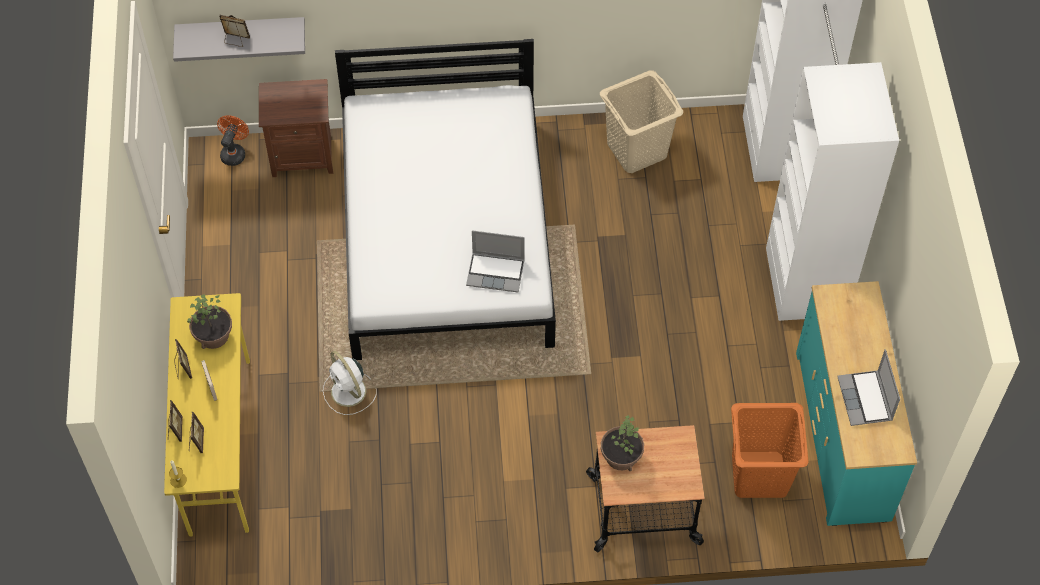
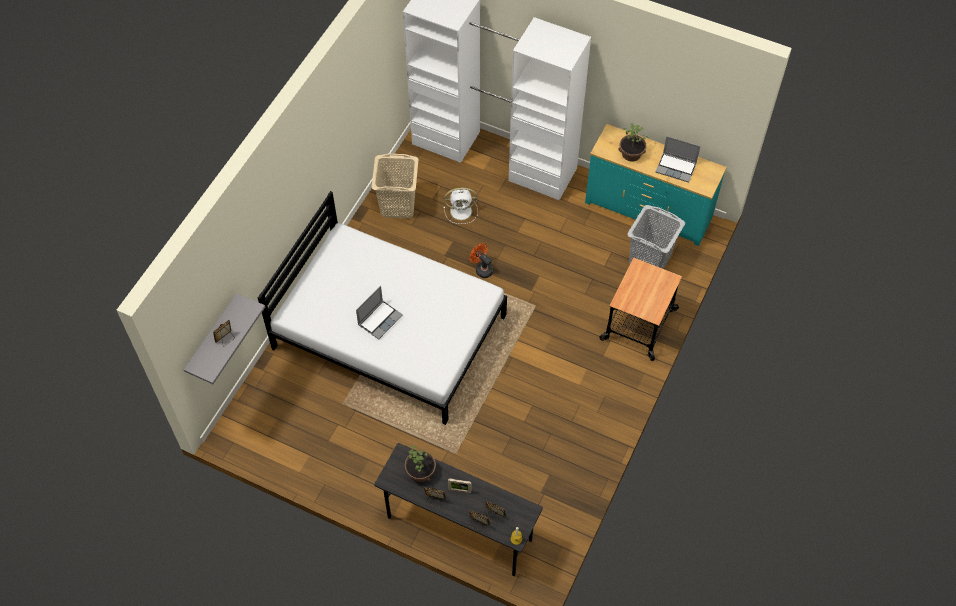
camera: 60 degrees left, 0 degrees up
yellow desk [164,293,250,537] -> grey desk [374,443,543,576]
orange fan [217,116,249,166] -> orange fan moved to [469,243,494,278]
brown nightstand [259,79,333,177] -> none
white fan [323,351,377,415] -> white fan moved to [443,187,478,224]
laptop [466,230,525,293] -> laptop moved to [356,286,403,340]
potted plant [601,415,644,471] -> potted plant moved to [619,123,648,162]
orange laundry basket [731,403,809,498] -> grey laundry basket [627,205,685,269]

